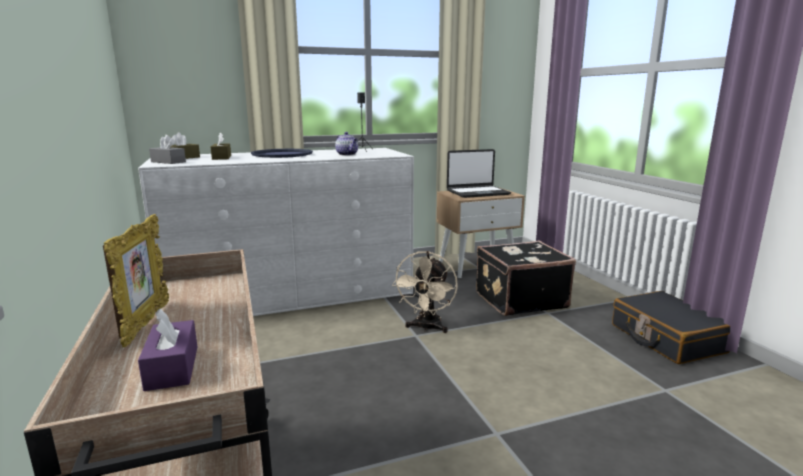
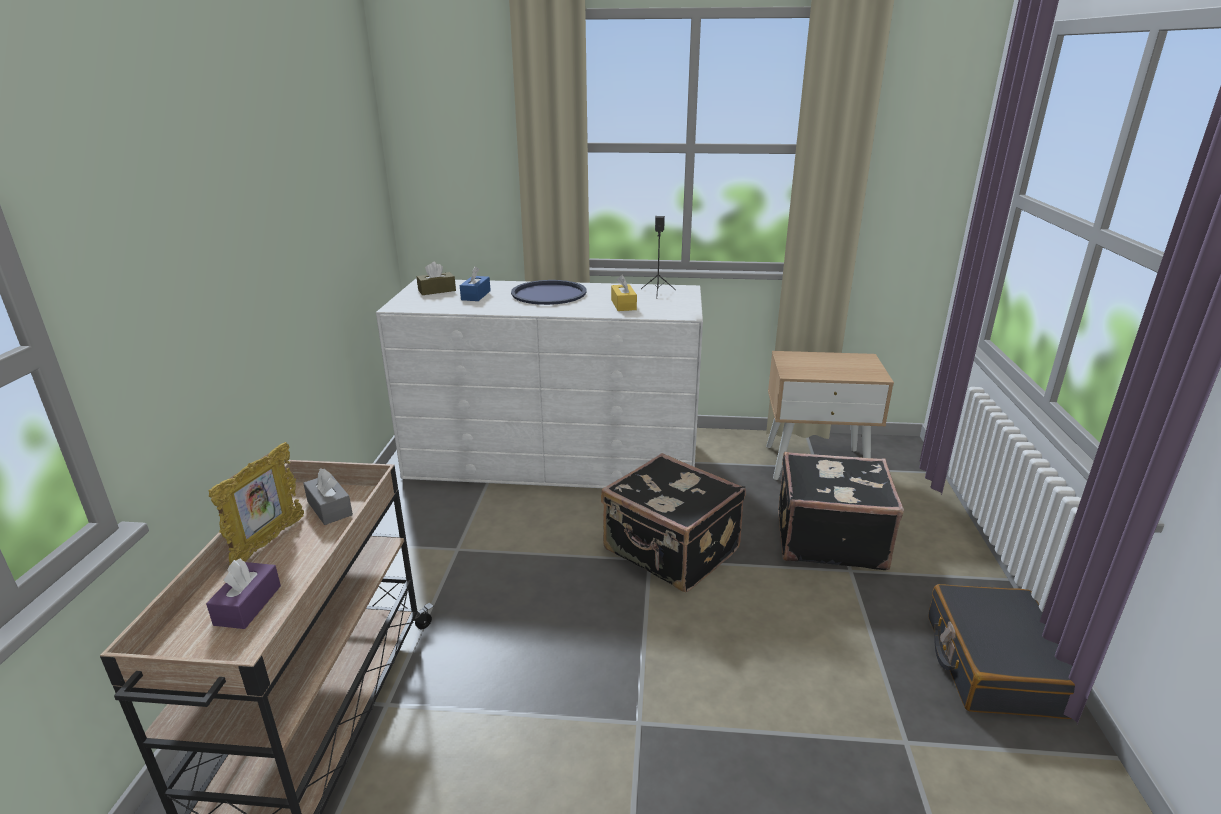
camera: 25 degrees right, 10 degrees up
grey tissue box [149,135,186,164] -> grey tissue box moved to [303,468,353,525]
brown tissue box [211,132,231,160] -> blue tissue box [460,266,491,301]
teapot [335,132,358,155] -> yellow tissue box [611,275,637,311]
beige fan [392,251,458,333] -> black suitcase [601,453,746,592]
laptop [447,149,511,198] -> none

